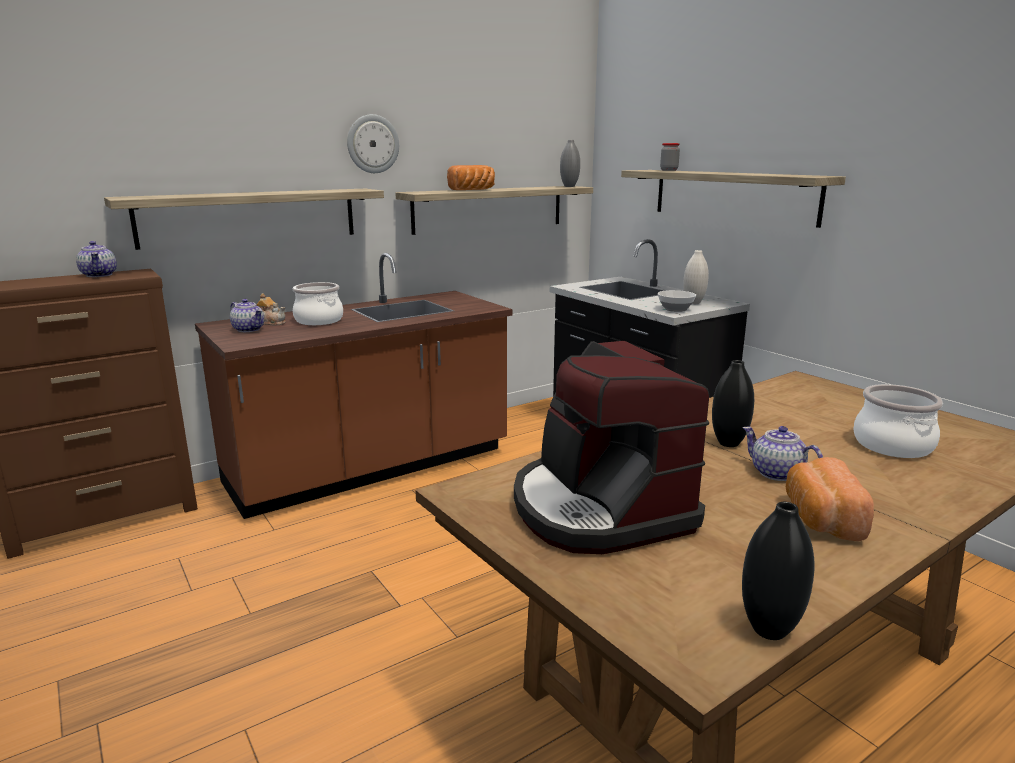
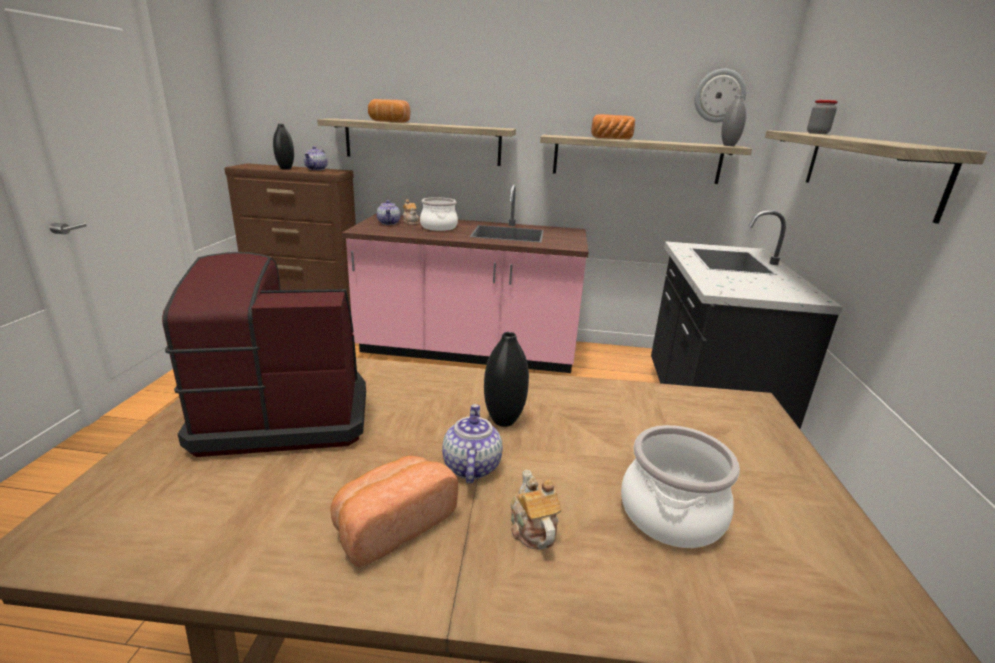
camera: 40 degrees right, 5 degrees up
brown counter [195,253,512,519] -> pink counter [342,184,588,373]
wall clock [347,114,399,173] -> wall clock moved to [695,69,746,122]
coffee machine [514,341,709,554] -> coffee machine turned 60 degrees clockwise [162,252,366,457]
bowl [658,290,696,312] -> none
white vase [683,250,709,304] -> none
black vase [742,502,815,640] -> black vase moved to [273,124,294,170]
none -> bread [368,99,410,122]
none -> teapot [511,469,561,550]

